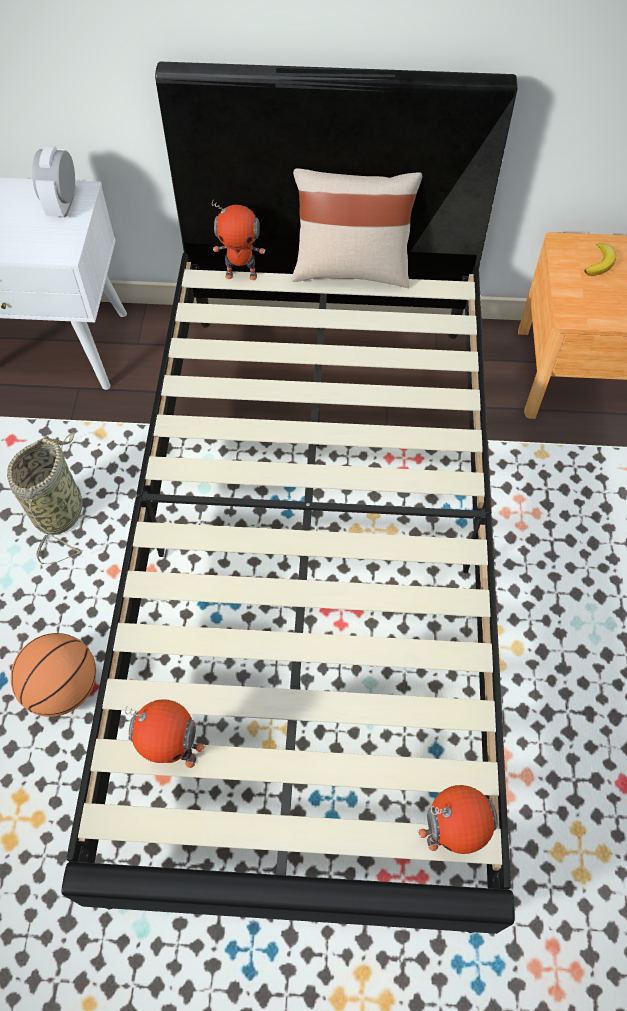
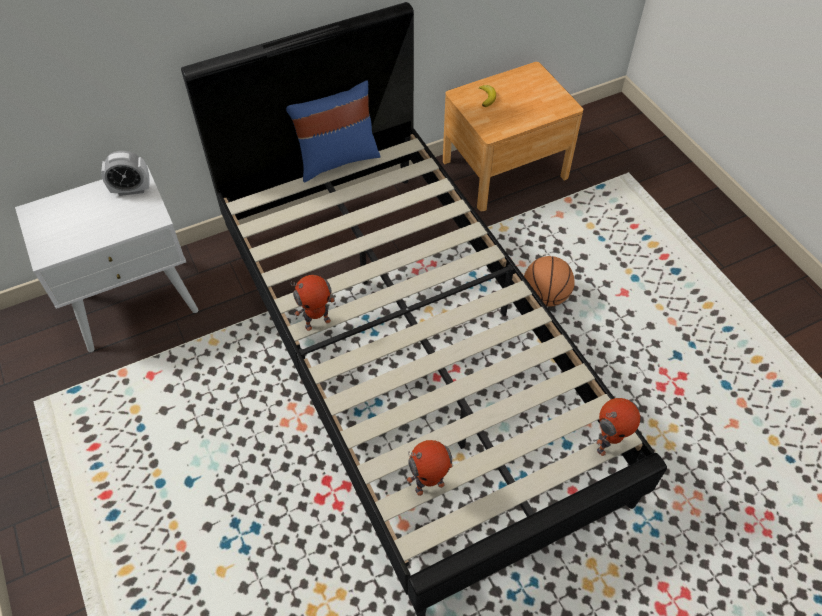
camera: 30 degrees left, 5 degrees down
basket [7,432,82,564] -> none
basketball [11,633,96,717] -> basketball moved to [524,256,575,307]
alarm clock [32,146,75,217] -> alarm clock turned 75 degrees counterclockwise [101,151,150,196]
toy robot [212,200,266,280] -> toy robot moved to [291,275,335,331]
beige pillow [292,168,422,288] -> blue pillow [286,81,381,182]

